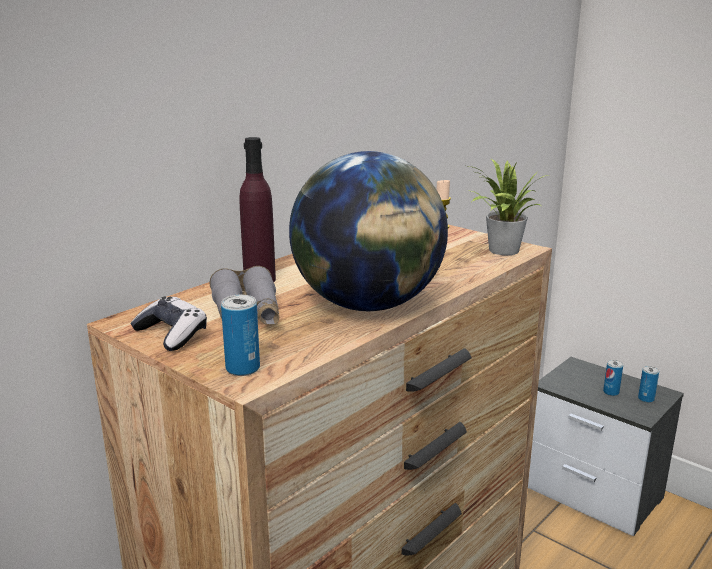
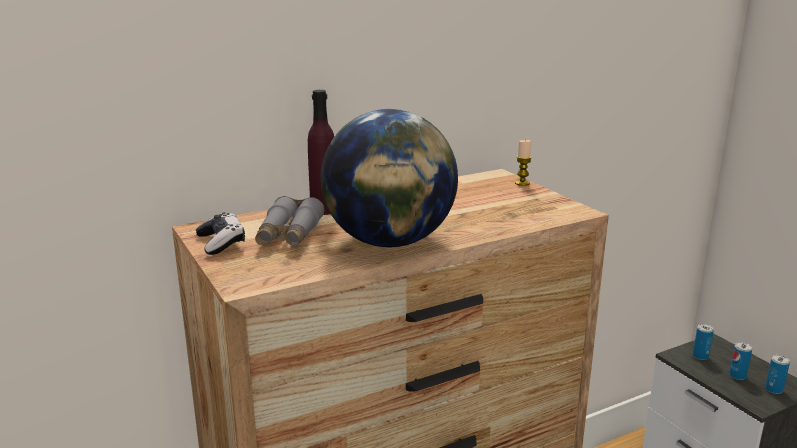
camera: 20 degrees right, 0 degrees up
can [221,295,260,376] -> can moved to [693,324,714,360]
potted plant [467,158,548,255] -> none

